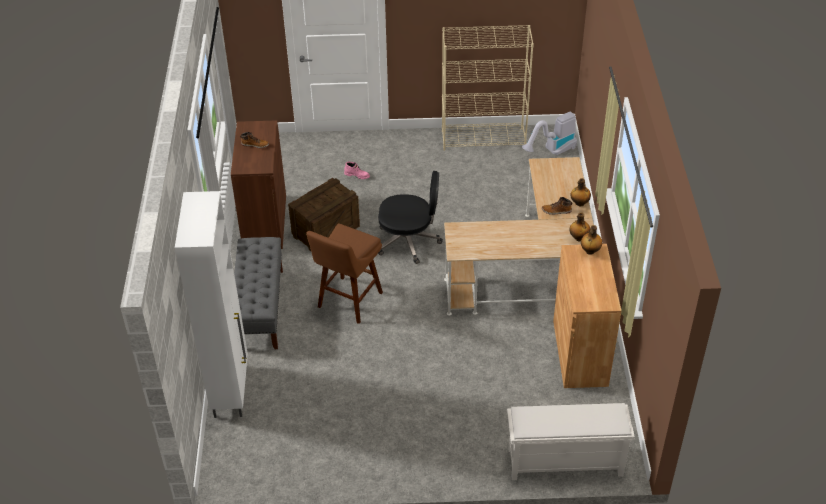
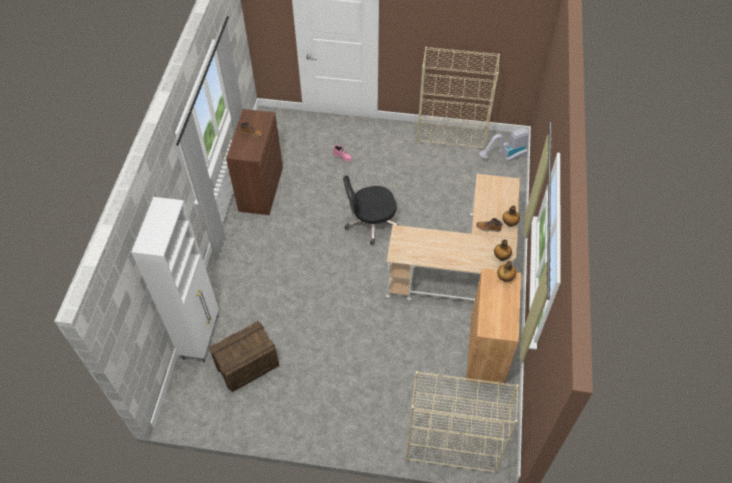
camera: 10 degrees right, 10 degrees up
grey bench [234,237,283,349] -> none
crate [288,178,360,251] -> crate moved to [209,321,279,392]
brown stool [306,223,383,324] -> none
black office chair [378,171,443,264] -> black office chair turned 150 degrees clockwise [343,176,399,246]
white shoe rack [507,403,635,480] -> beige bookcase [406,371,519,474]

